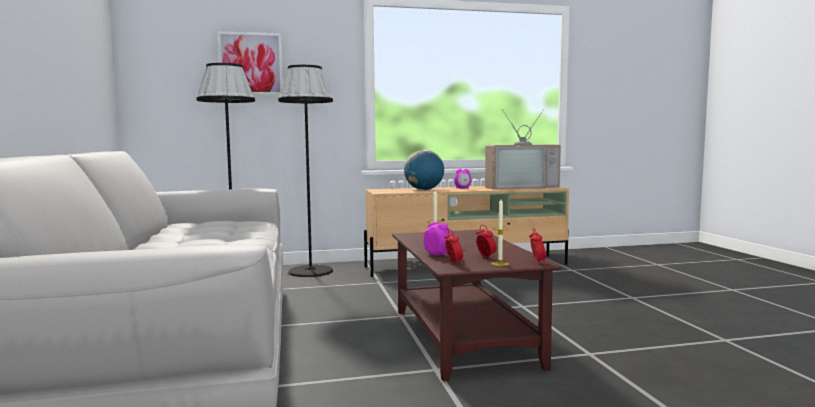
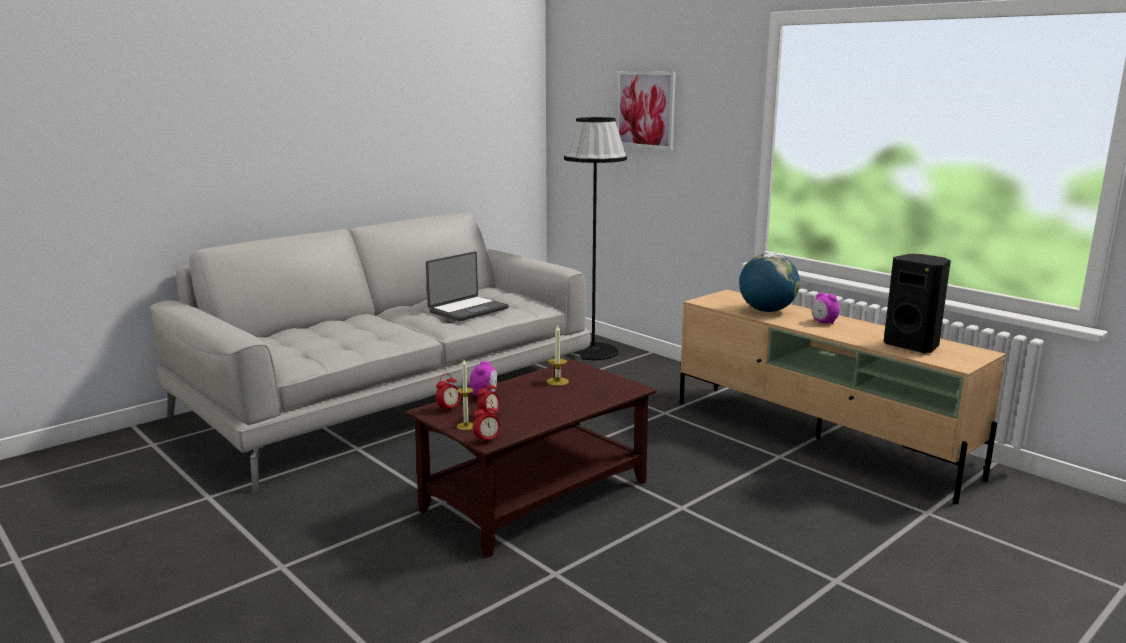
camera: 60 degrees right, 10 degrees up
black floor lamp [278,65,333,277] -> none
television [485,109,561,190] -> black speaker [884,254,951,353]
none -> laptop [426,251,509,321]

